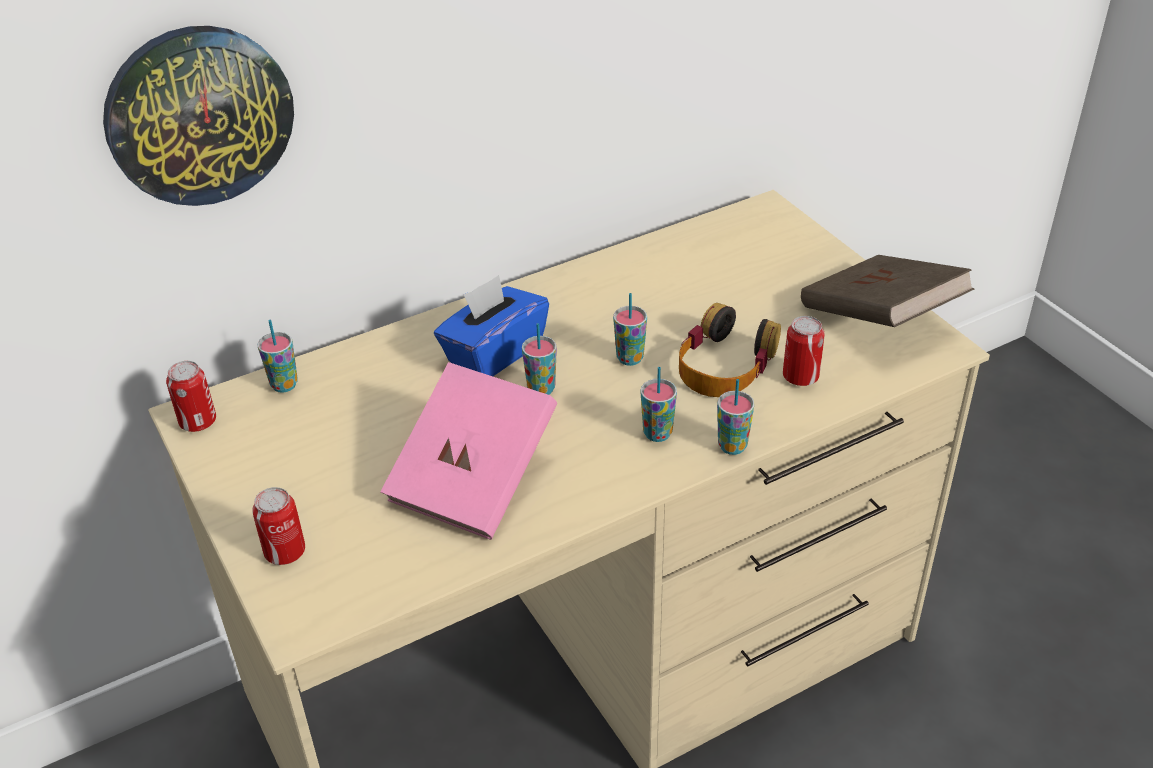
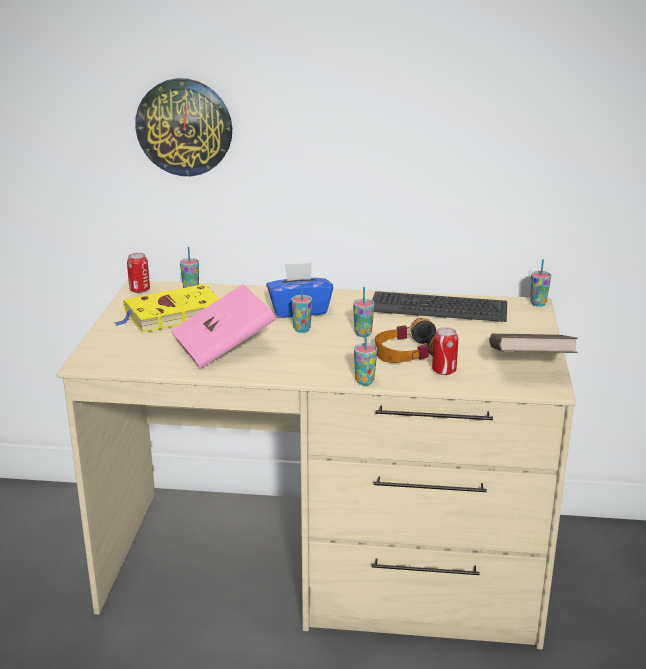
camera: 35 degrees right, 15 degrees down
can [252,487,305,565] -> none
cup [640,367,677,442] -> cup moved to [530,259,551,307]
none -> yellow book [115,284,219,333]
none -> keyboard [372,291,507,322]

